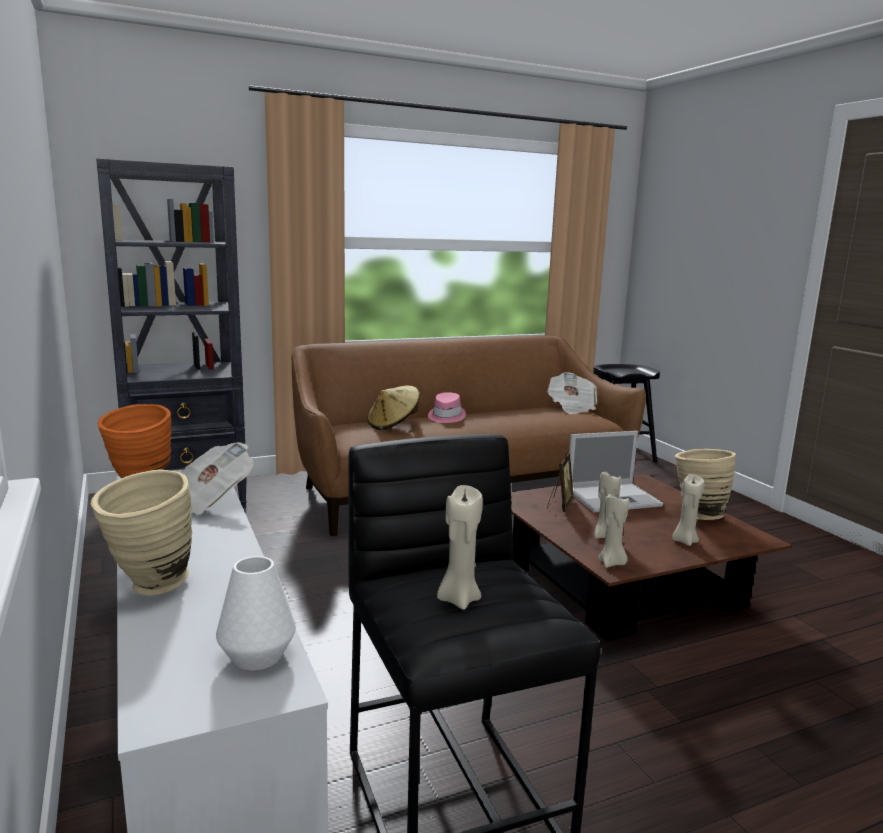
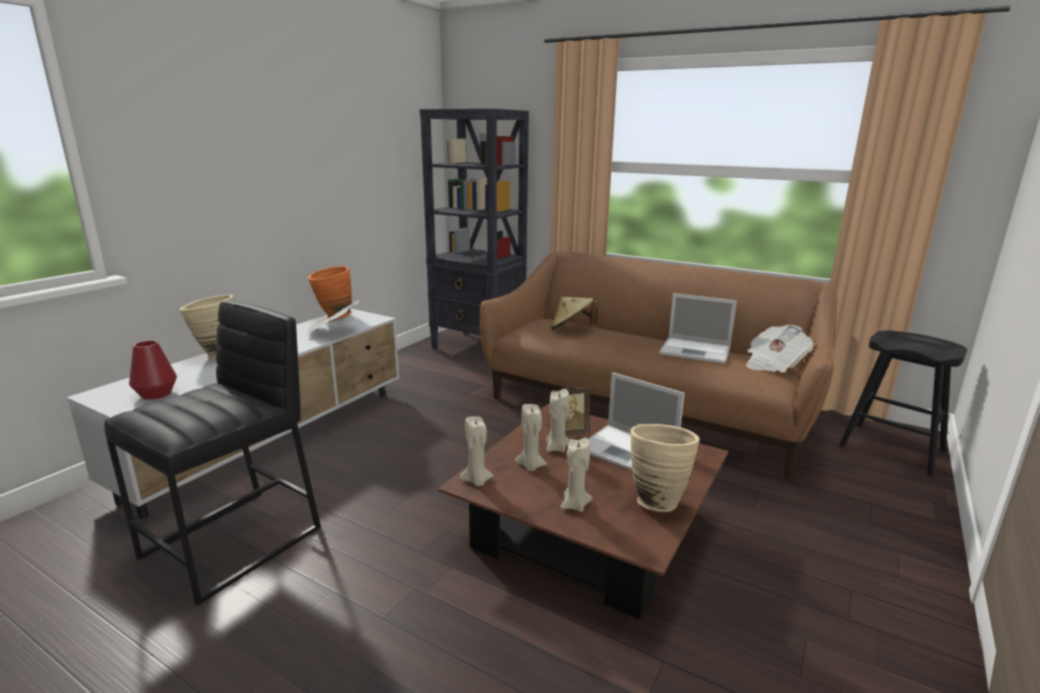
camera: 55 degrees right, 5 degrees up
white vase [216,556,296,671] -> red vase [129,340,177,400]
pink hat [428,393,466,423] -> none
beige candle [437,485,483,610] -> beige candle moved to [546,389,570,452]
none -> laptop [659,293,737,364]

